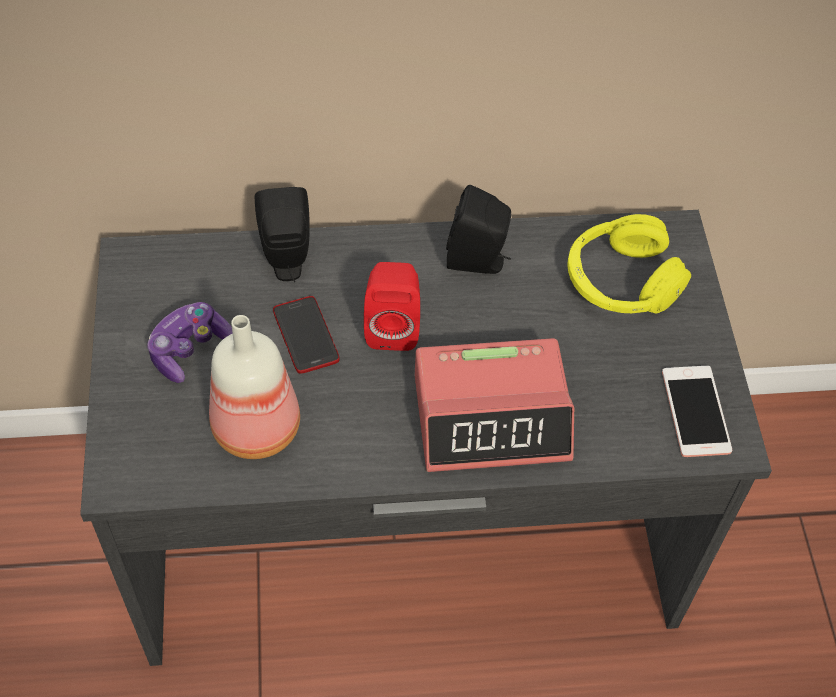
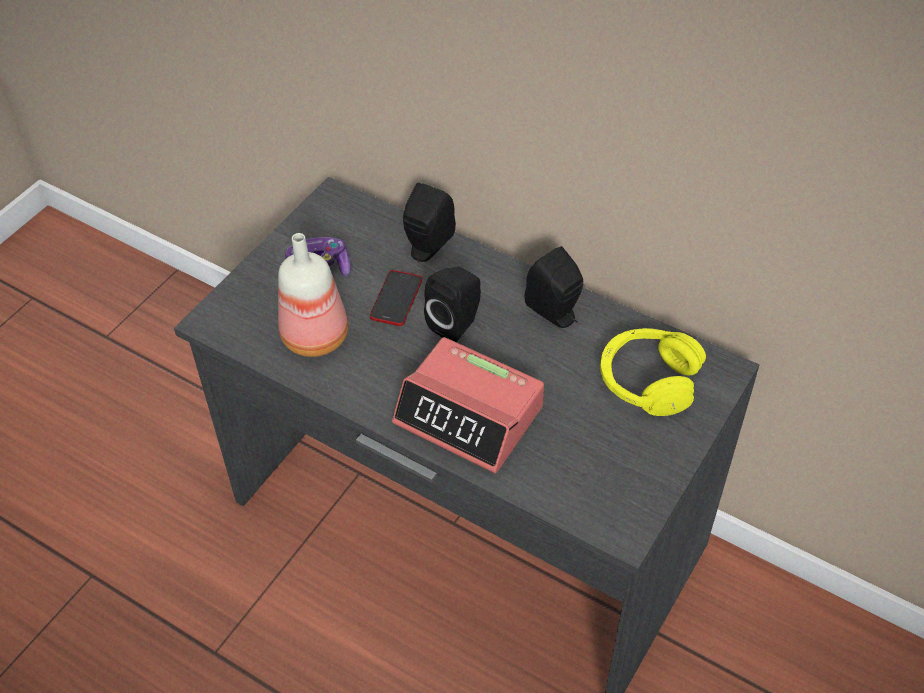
camera: 40 degrees right, 5 degrees down
red speaker [364,262,420,351] -> black speaker [424,267,481,342]
phone [662,366,732,457] -> none

